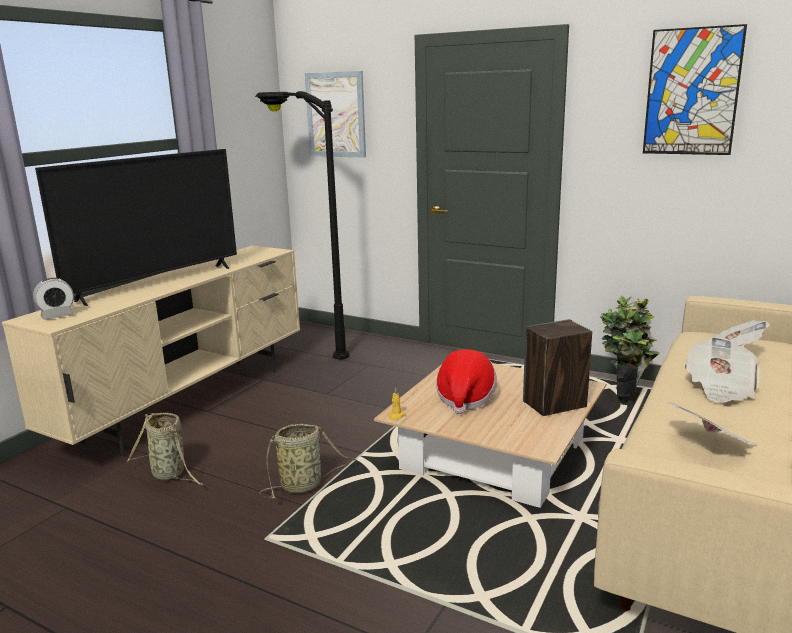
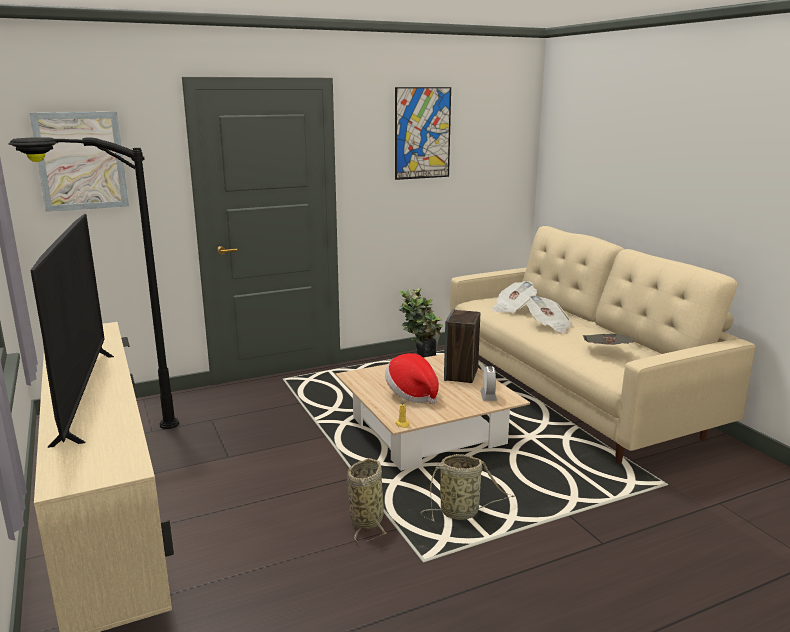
camera: 55 degrees left, 0 degrees up
alarm clock [33,278,74,320] -> alarm clock moved to [480,366,497,401]
basket [127,413,205,485] -> basket moved to [421,454,516,521]

